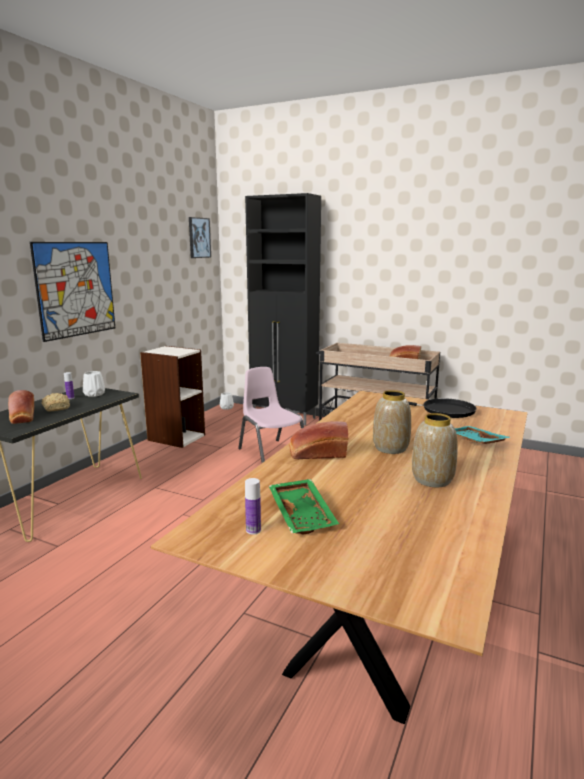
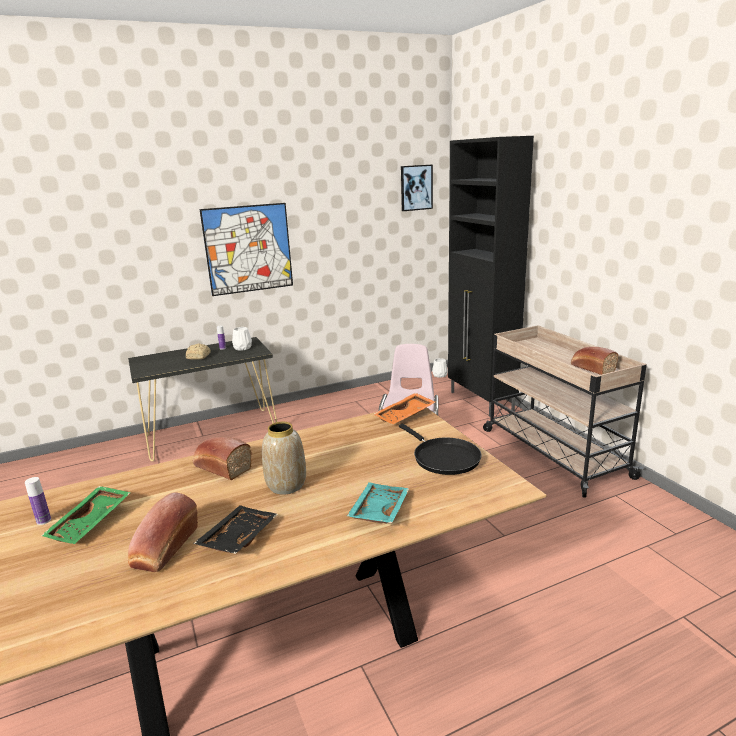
camera: 40 degrees right, 5 degrees up
bread [8,390,34,424] -> bread moved to [128,492,198,572]
bookcase [140,346,205,448] -> none
vase [412,413,458,487] -> black tray [193,505,278,554]
none -> orange tray [374,393,435,424]

